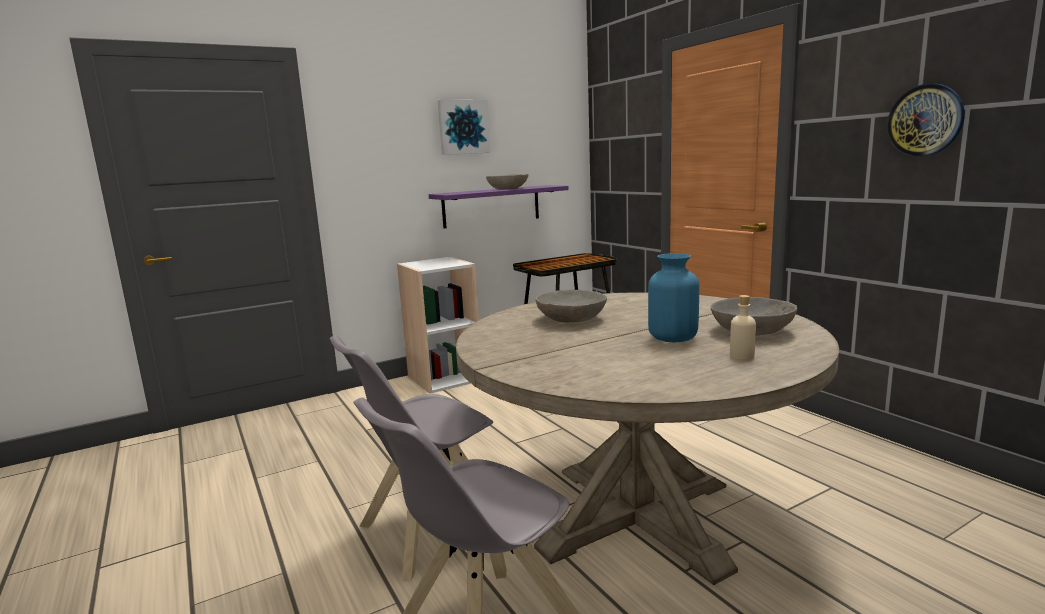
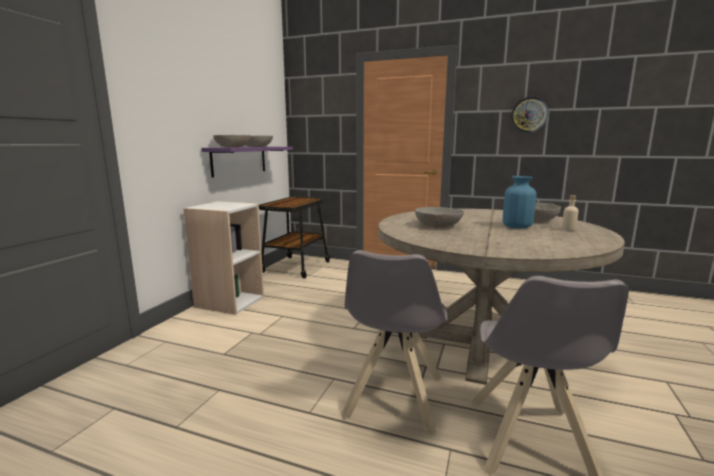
camera: 40 degrees left, 0 degrees up
picture [438,100,491,155] -> none
none -> grey bowl [213,135,251,147]

